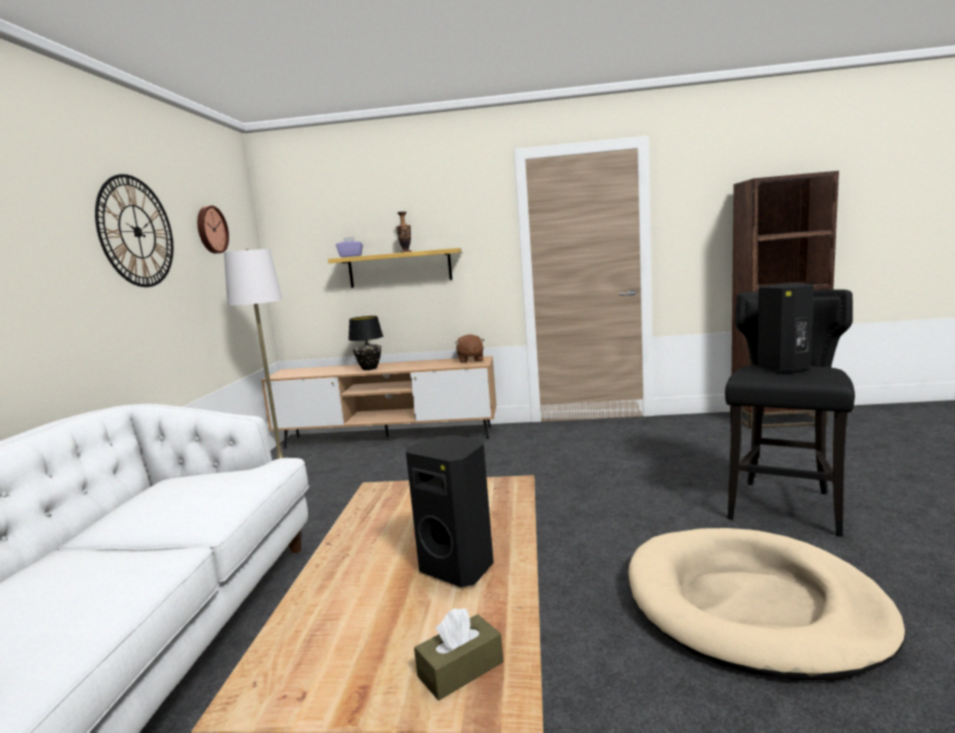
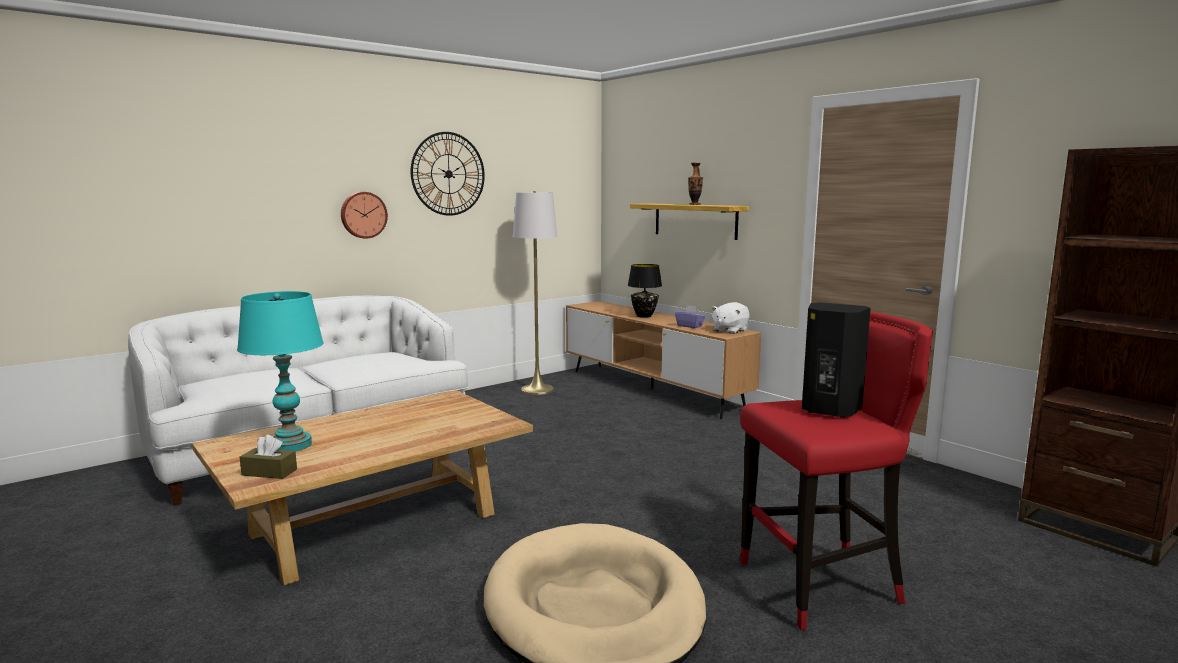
camera: 45 degrees right, 0 degrees up
wall clock [197,206,229,254] -> wall clock moved to [341,192,388,239]
purple tissue box [336,237,363,257] -> purple tissue box moved to [675,305,705,328]
black speaker [406,435,494,587] -> none
brown plush toy [455,334,485,363] -> white plush toy [712,302,750,334]
black stool [725,289,855,537] -> red stool [740,311,933,631]
none -> turquoise table lamp [237,291,324,451]

